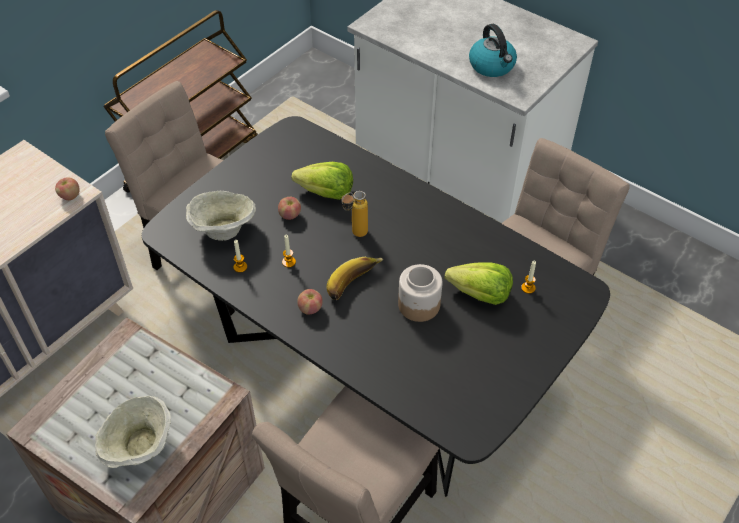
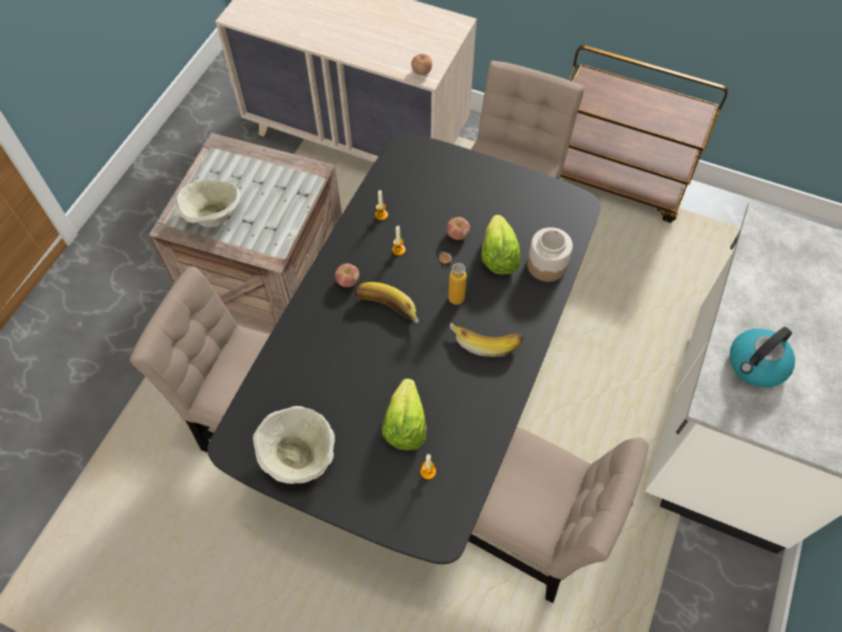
camera: 75 degrees right, 10 degrees up
beige bowl [186,191,256,241] -> beige bowl moved to [253,406,335,484]
jar [398,264,442,322] -> jar moved to [527,227,573,282]
none -> banana [450,322,523,357]

